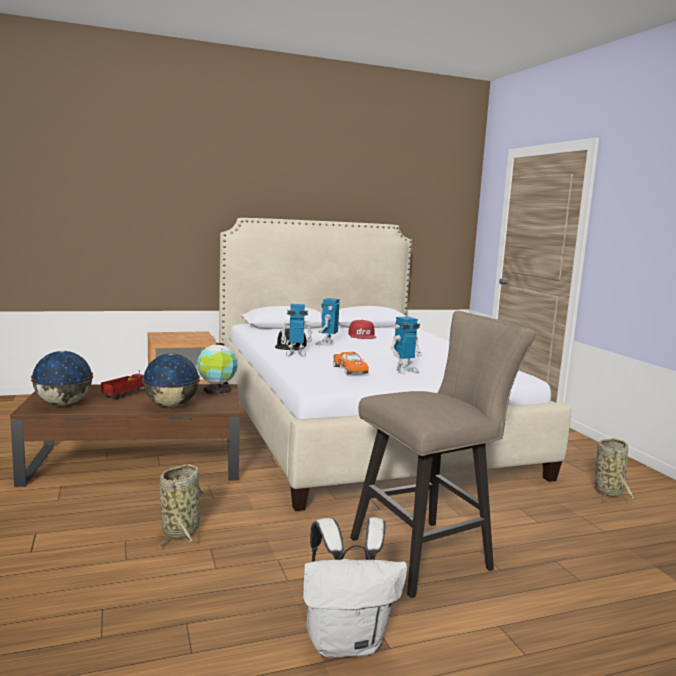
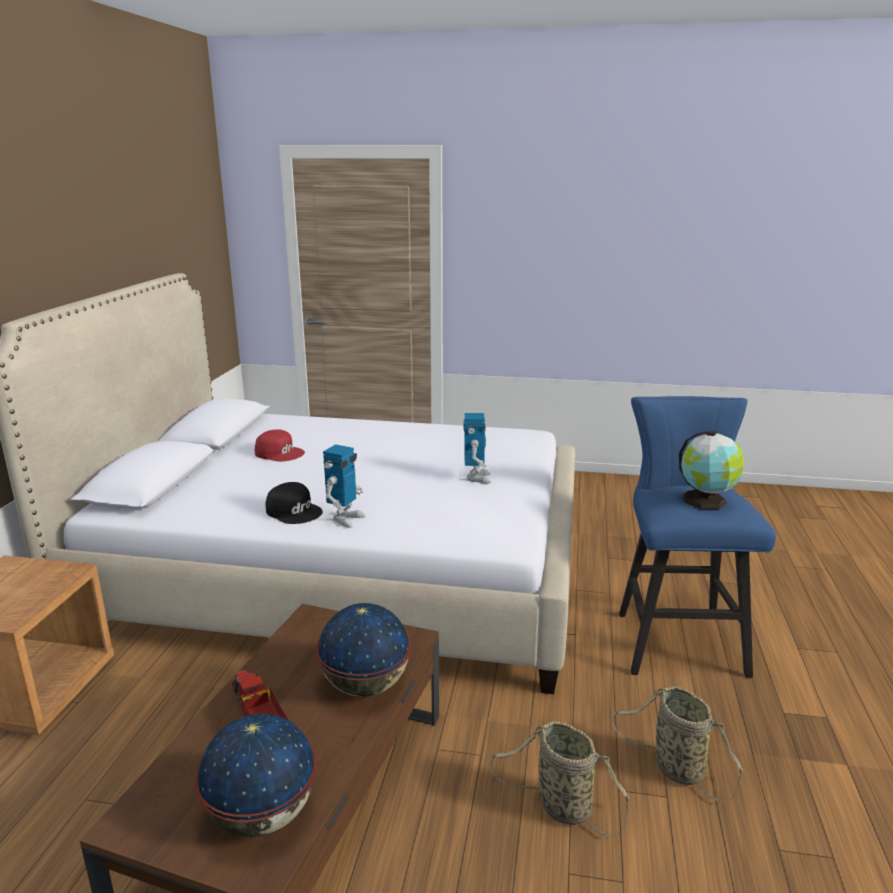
camera: 60 degrees left, 10 degrees up
globe [197,343,238,395] -> globe moved to [679,431,744,509]
white backpack [303,517,407,658] -> none
toy robot [315,298,340,346] -> none
orange toy car [333,352,369,374] -> none
beige stool [350,311,535,598] -> blue stool [619,396,776,678]
basket [595,438,634,502] -> basket moved to [613,686,743,802]

